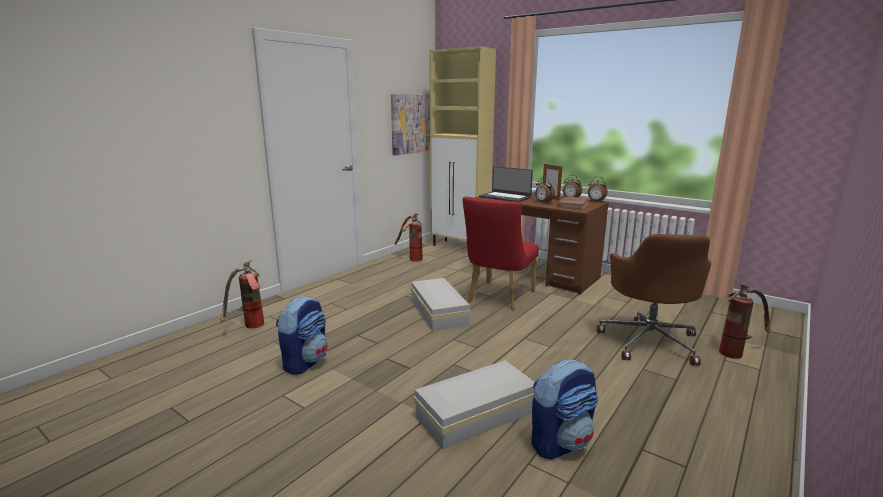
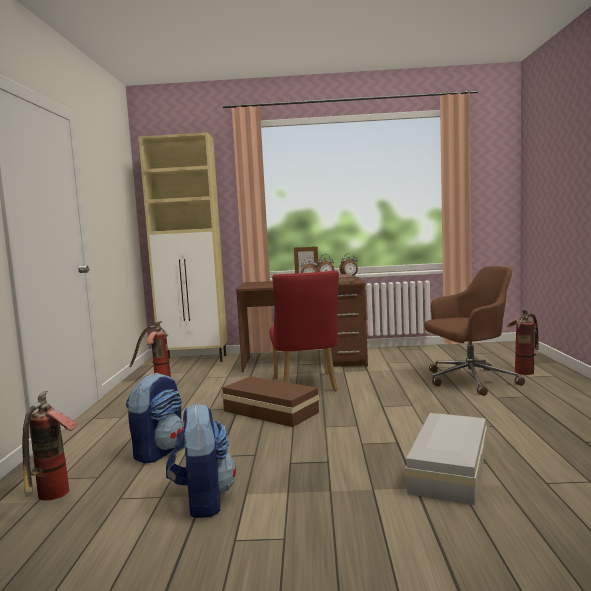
camera: 35 degrees left, 10 degrees down
picture [391,94,430,155] -> none
white storage box [411,278,470,331] -> brown storage box [222,376,320,427]
laptop [479,166,533,202] -> none
backpack [531,359,598,459] -> backpack moved to [126,373,184,464]
brown office chair [597,234,711,366] -> brown office chair turned 75 degrees counterclockwise [424,266,525,396]

